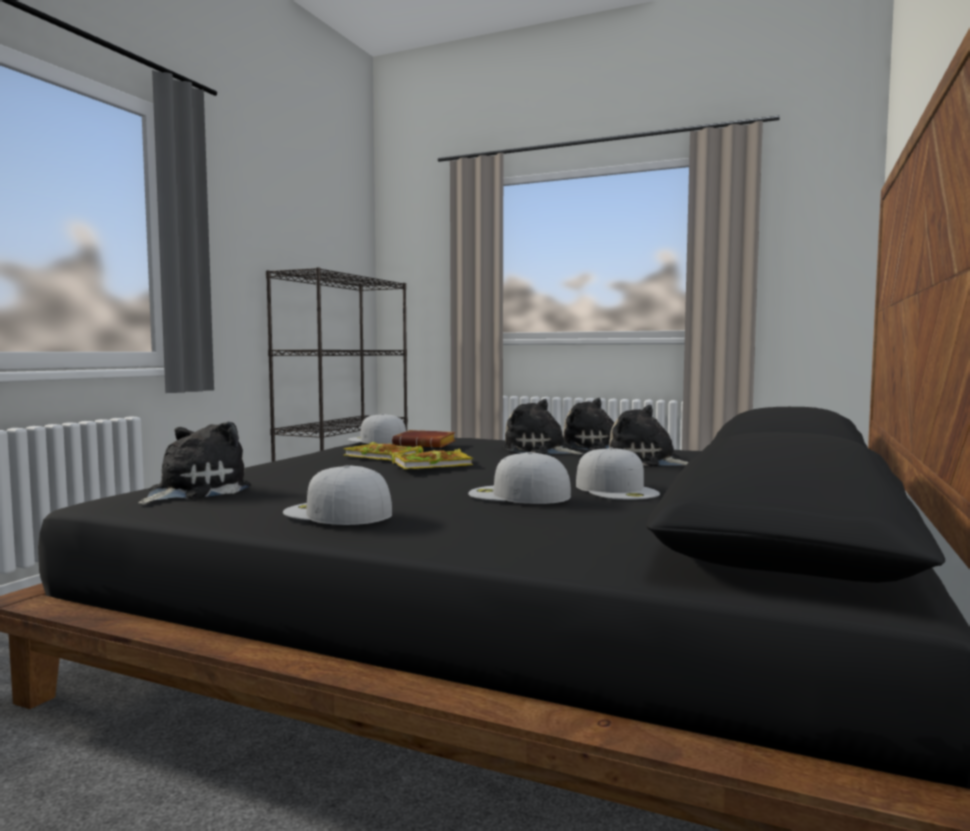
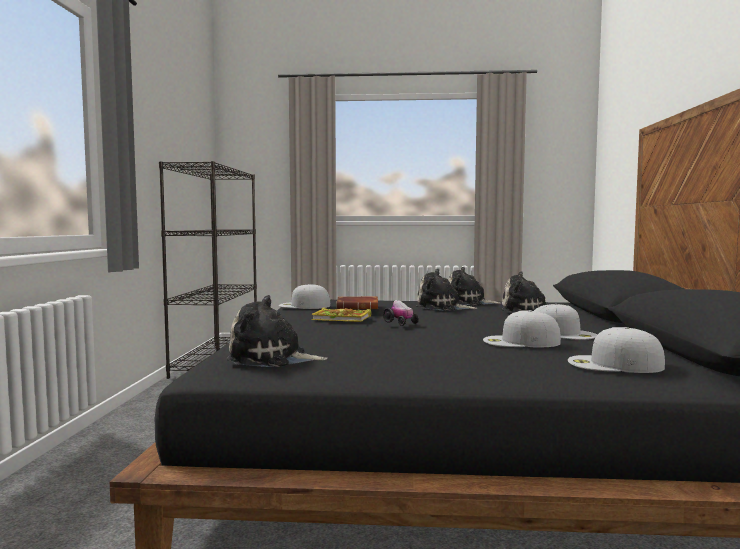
camera: 20 degrees left, 0 degrees up
plush toy [139,422,251,504] -> plush toy turned 90 degrees counterclockwise [226,295,328,367]
white cap [283,465,392,525] -> white cap moved to [568,327,665,373]
book [392,448,473,469] -> toy car [383,300,419,326]

